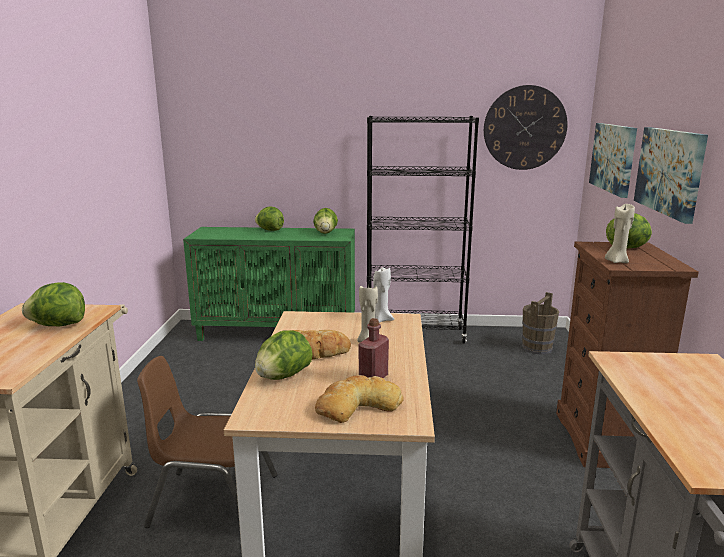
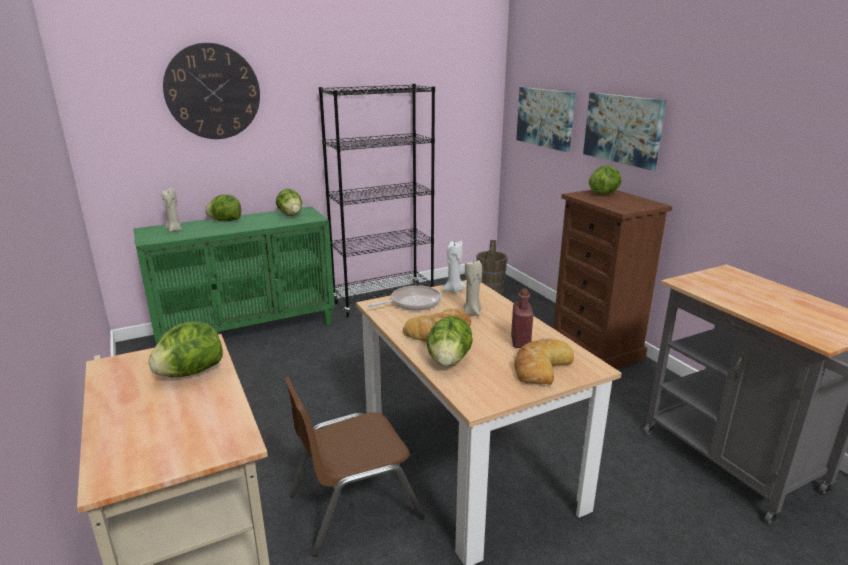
camera: 30 degrees left, 5 degrees up
wall clock [484,85,568,170] -> wall clock moved to [163,43,260,139]
beige candle [605,204,635,263] -> beige candle moved to [162,188,182,232]
none -> frying pan [368,285,442,311]

